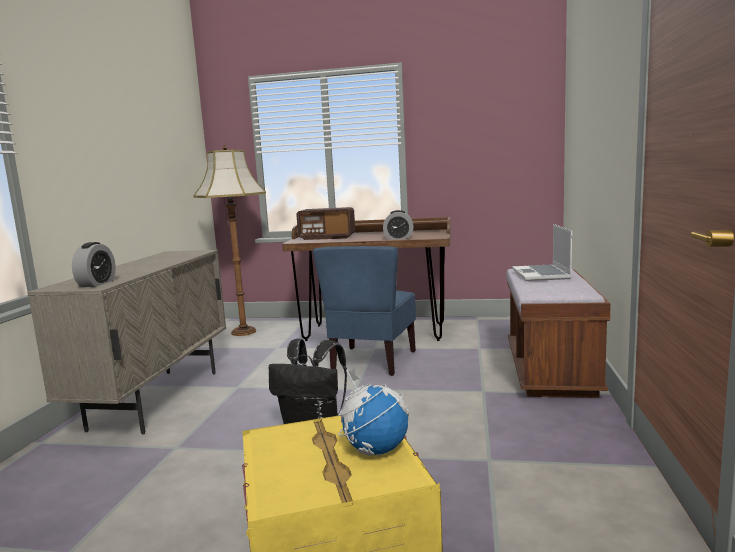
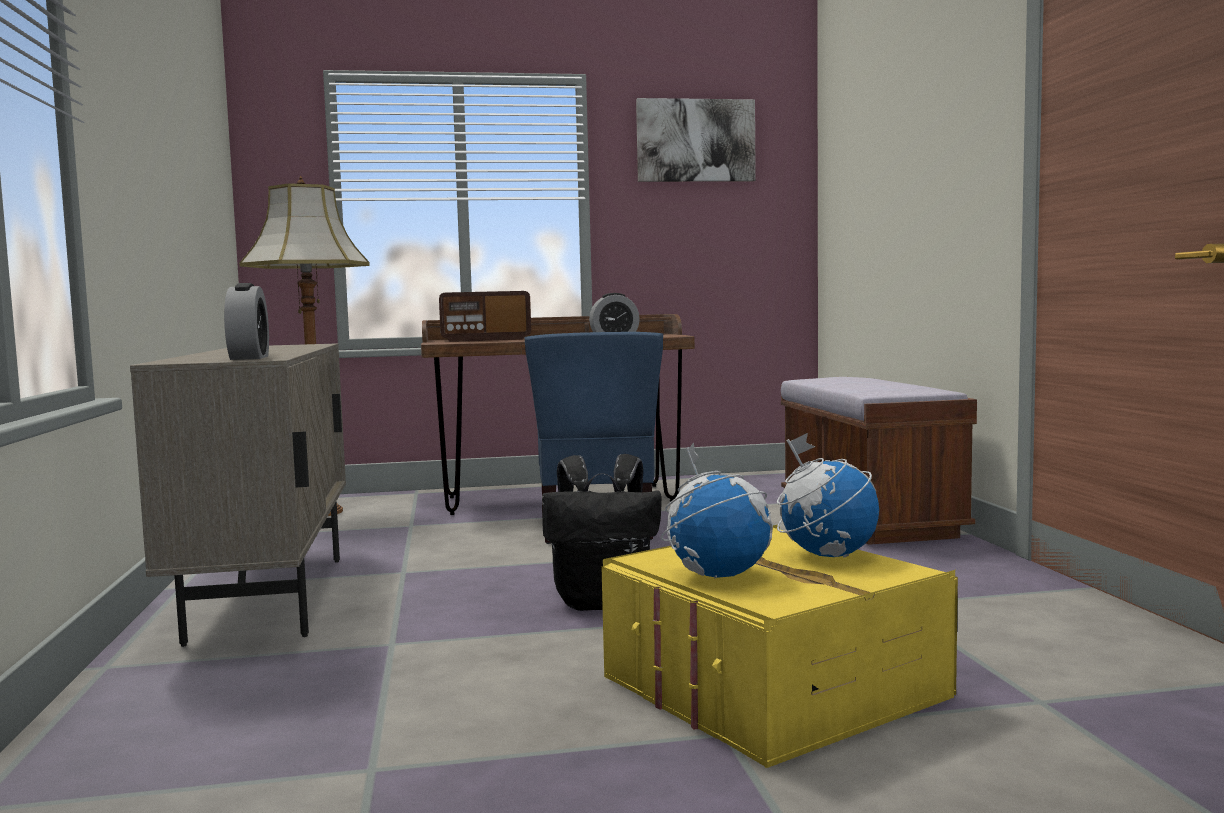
camera: 20 degrees left, 5 degrees down
laptop [512,224,572,281] -> none
none -> picture [636,98,756,182]
none -> globe [660,442,773,579]

